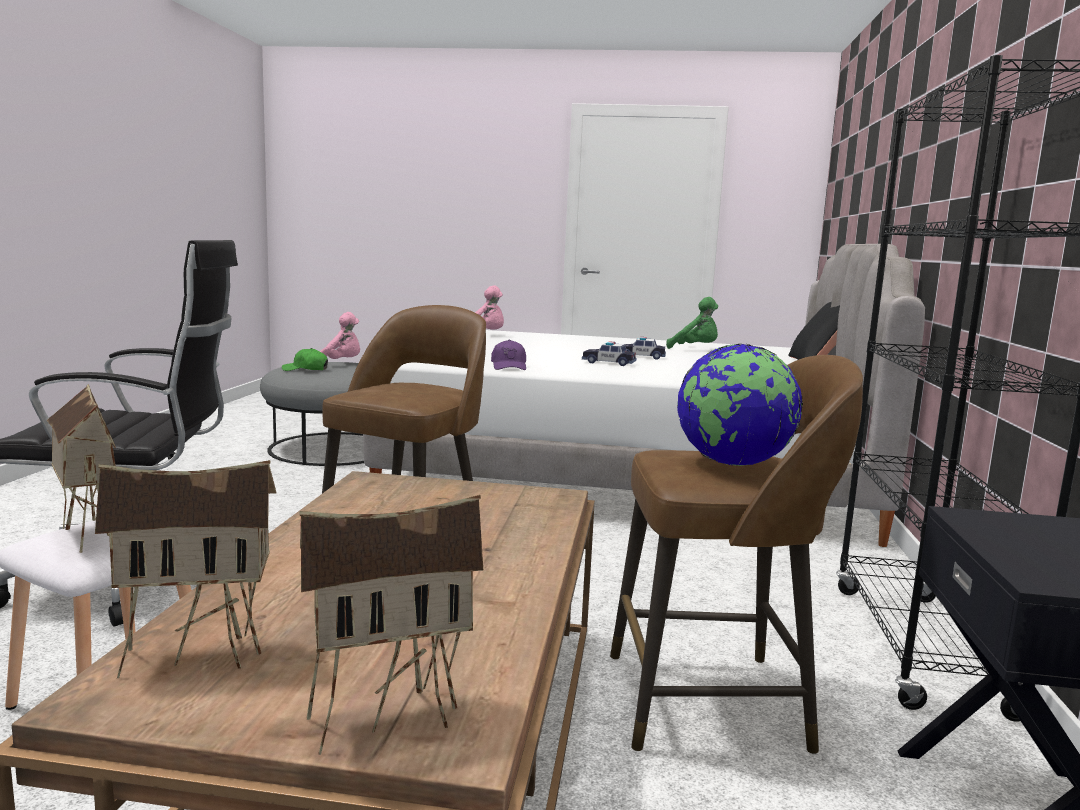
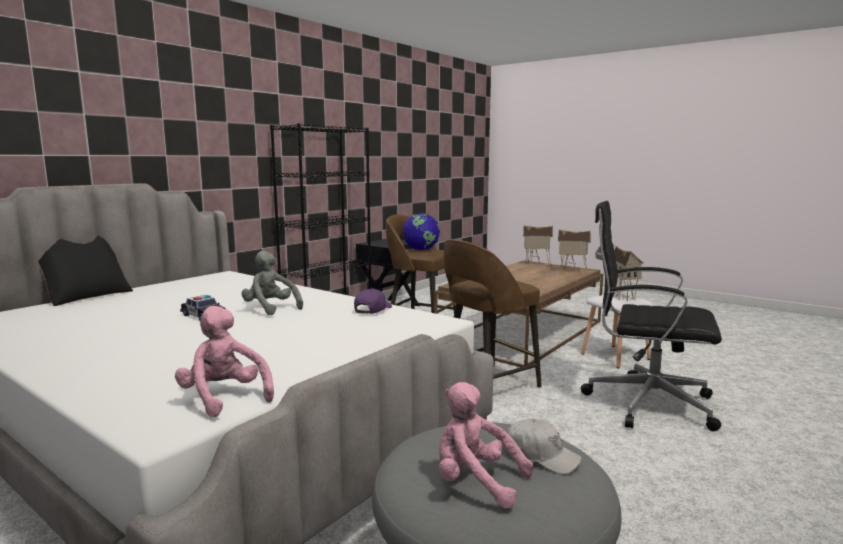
camera: 150 degrees left, 0 degrees up
green cap [282,348,328,371] -> white cap [507,418,582,474]
toy car [582,341,636,366] -> grey plush toy [241,251,303,315]
green plush toy [666,297,718,349] -> none

